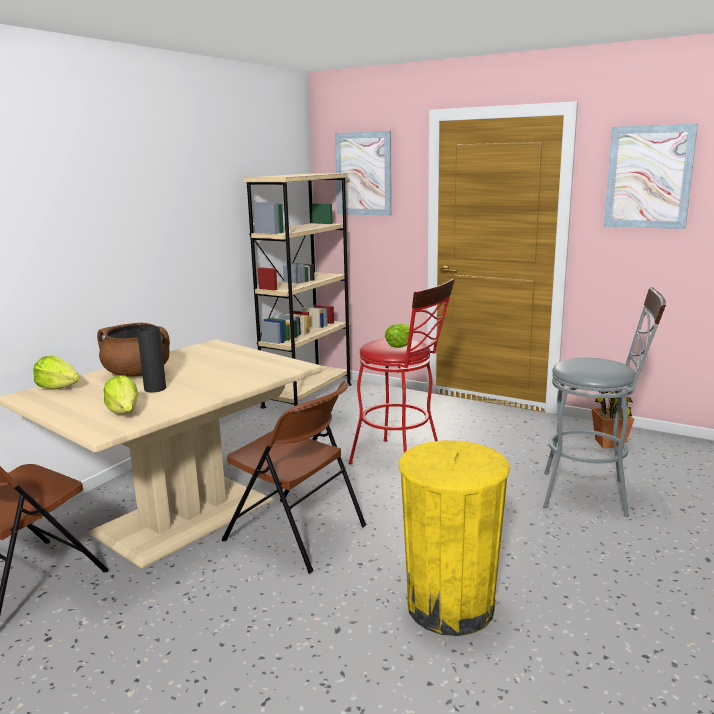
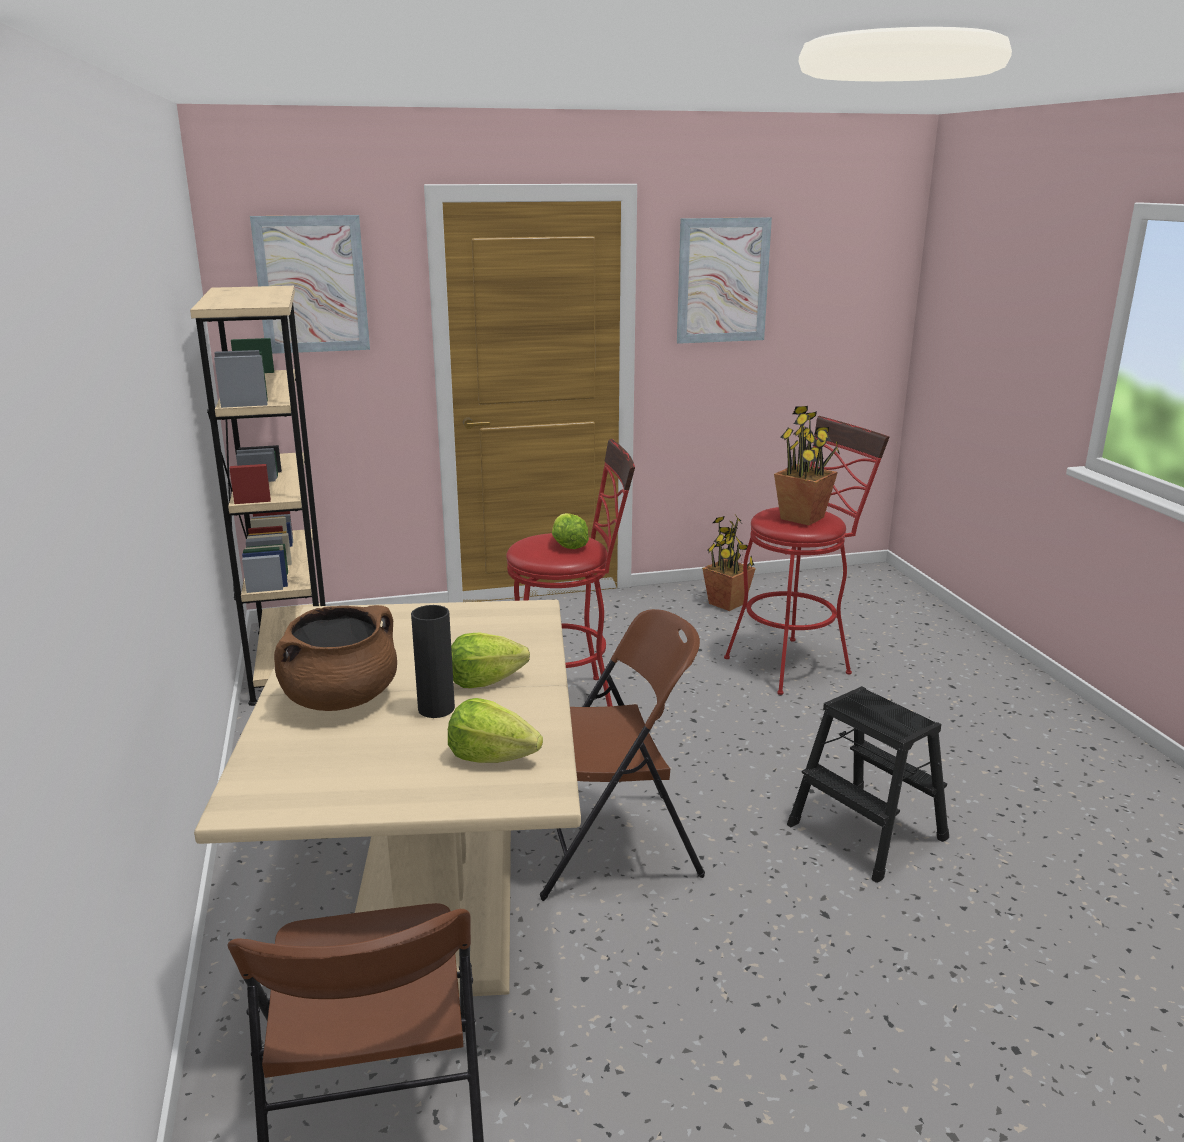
camera: 45 degrees left, 5 degrees up
lettuce [33,356,80,390] -> lettuce moved to [451,632,530,688]
yellow trash can [398,440,510,636] -> black step ladder [787,686,949,883]
grey stool [543,287,666,517] -> red stool [724,416,889,695]
none -> potted plant [774,406,840,525]

